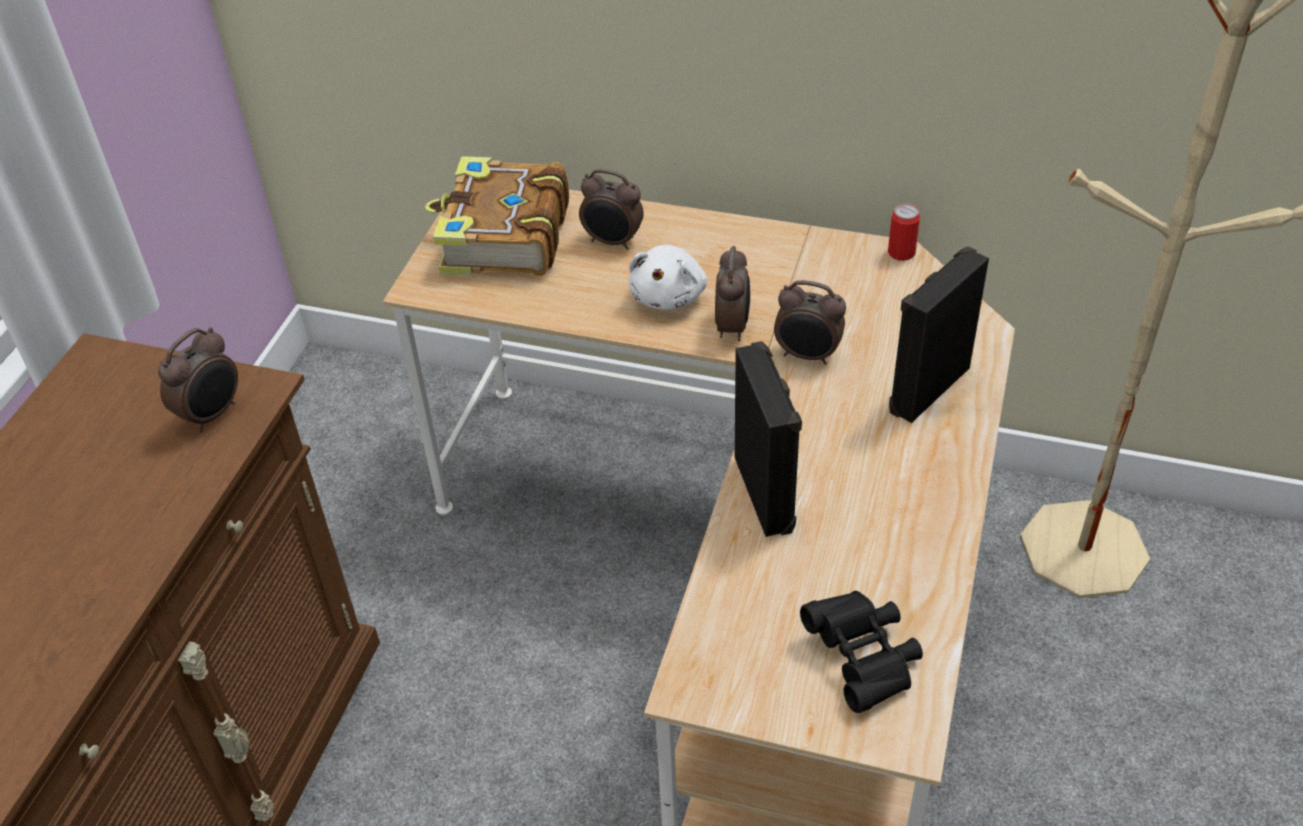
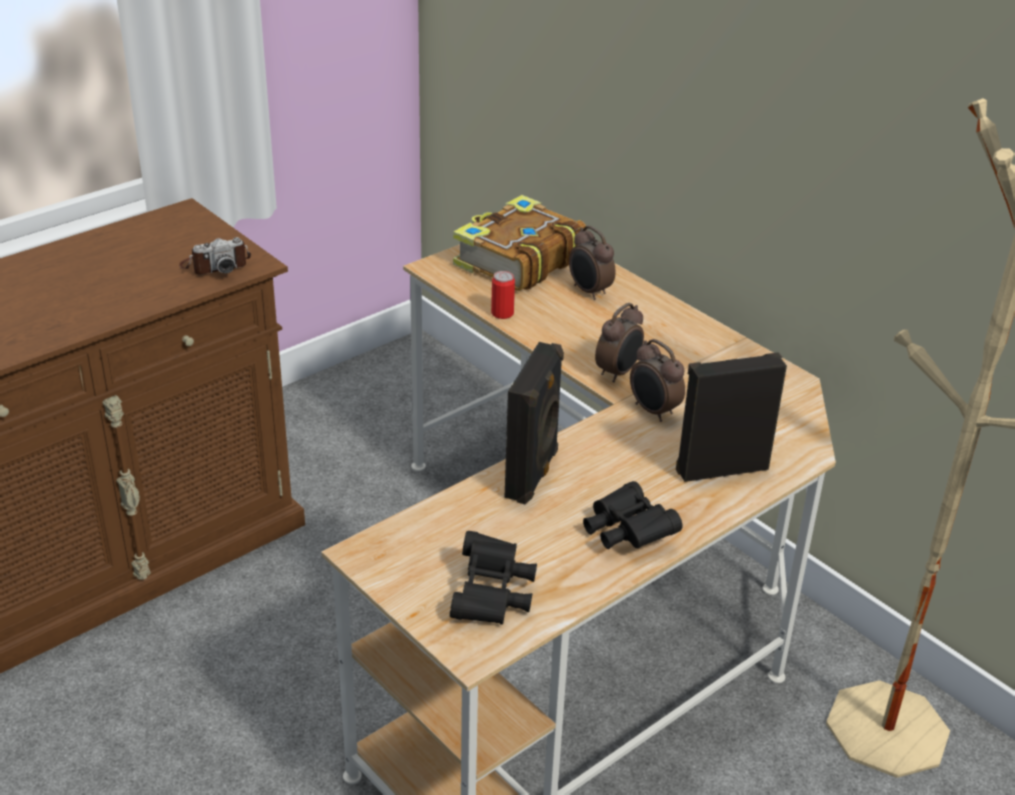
camera: 30 degrees right, 10 degrees down
alarm clock [158,327,238,432] -> camera [179,237,251,275]
white plush toy [629,245,707,310] -> none
can [888,204,920,261] -> can moved to [491,271,515,319]
none -> black binoculars [583,481,683,549]

